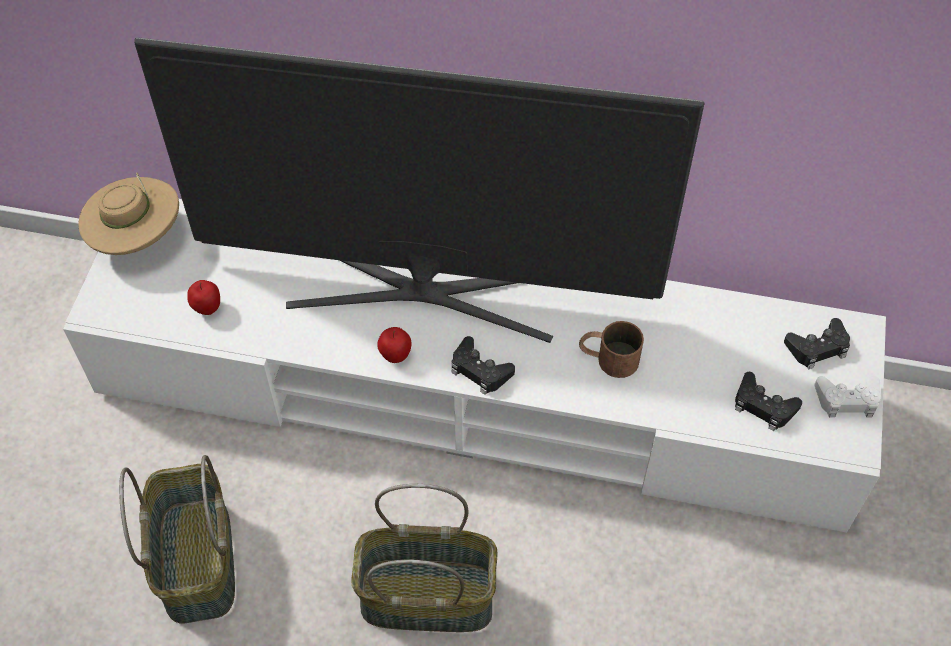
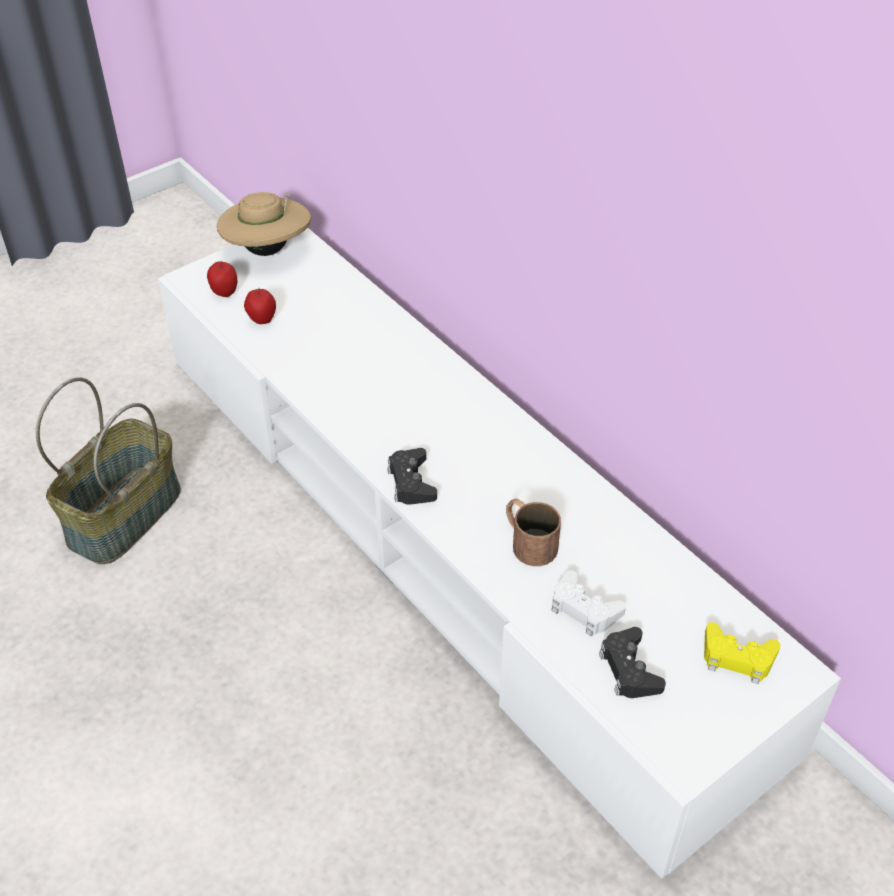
camera: 40 degrees right, 10 degrees down
television [134,37,705,343] -> none
basket [351,484,498,632] -> none
apple [377,327,411,363] -> apple moved to [207,261,237,297]
black game controller [784,318,850,369] -> yellow game controller [704,622,781,684]
white game controller [815,376,881,417] -> white game controller moved to [551,570,626,637]

